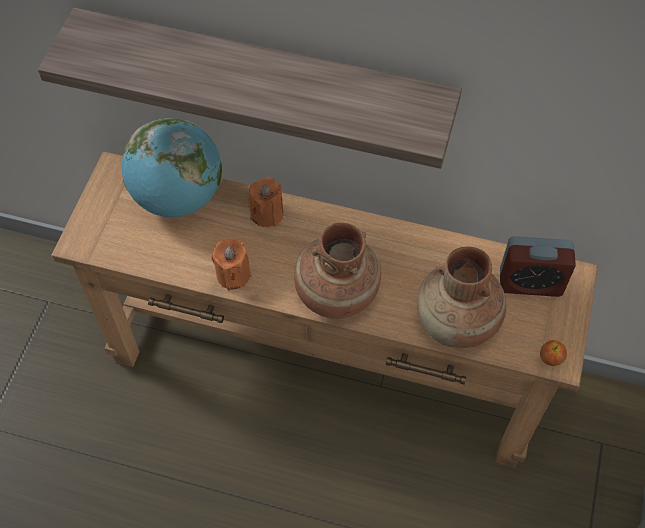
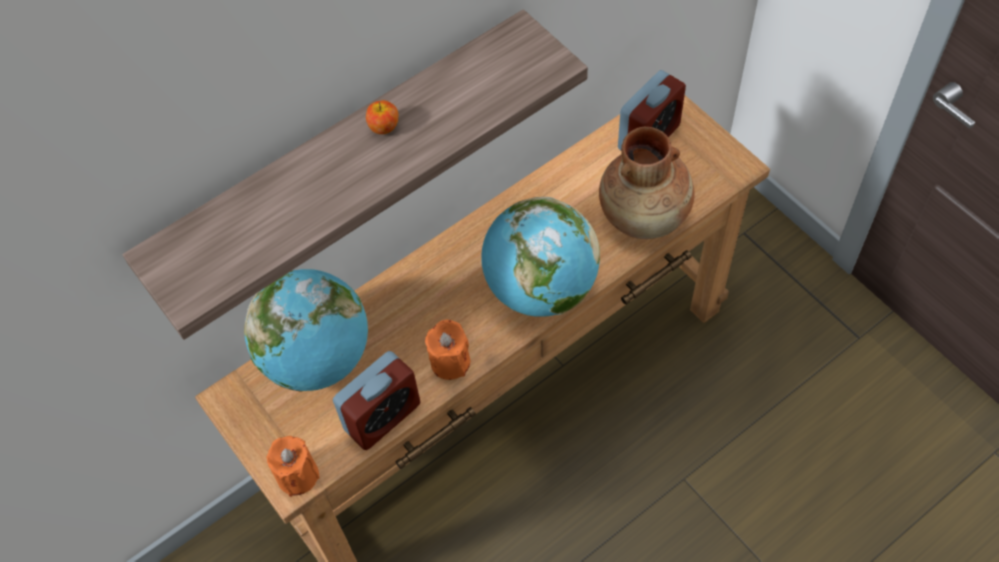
camera: 50 degrees left, 0 degrees up
orange candle [248,177,283,227] -> orange candle moved to [267,436,320,497]
brown vase [294,223,381,319] -> globe [481,197,600,317]
apple [540,340,567,366] -> apple moved to [366,100,399,134]
none -> alarm clock [333,351,420,450]

